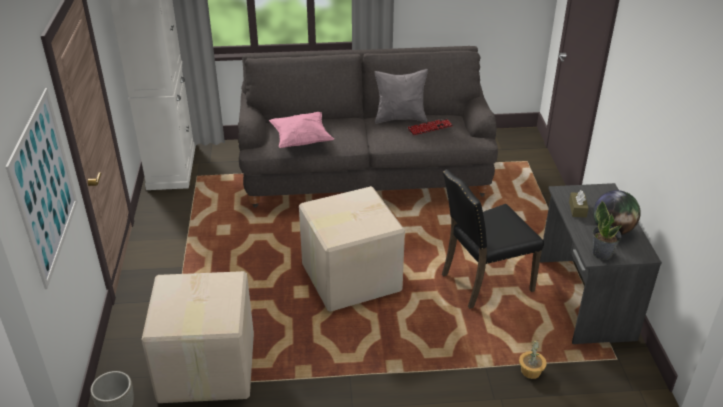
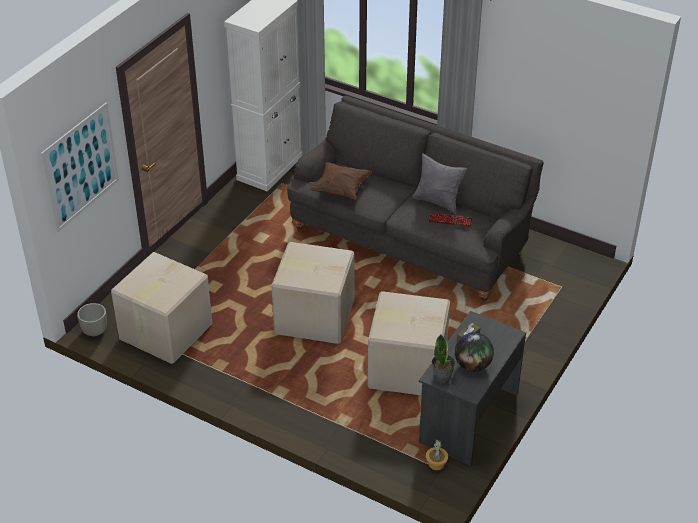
camera: 35 degrees right, 5 degrees up
pink pillow [269,112,334,148] -> brown pillow [310,162,372,200]
black chair [442,169,544,309] -> cardboard box [368,291,450,395]
potted plant [519,340,547,379] -> potted plant moved to [426,439,449,470]

